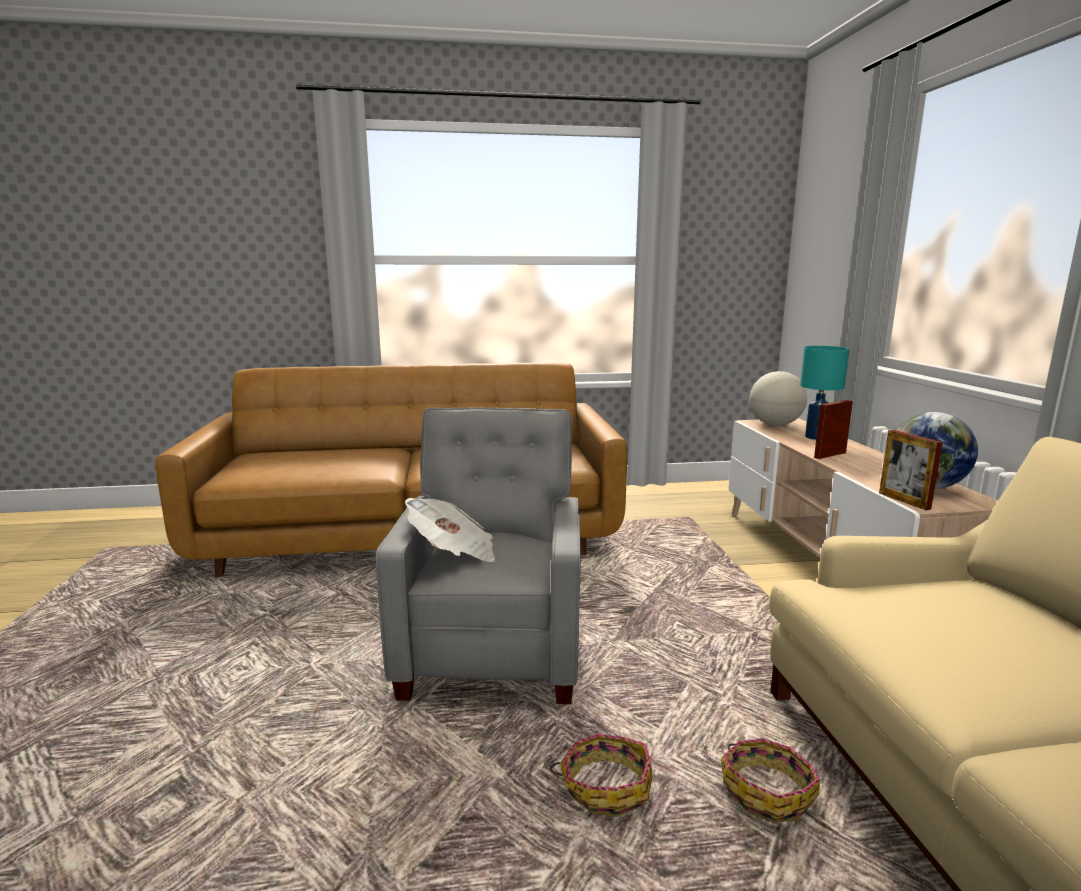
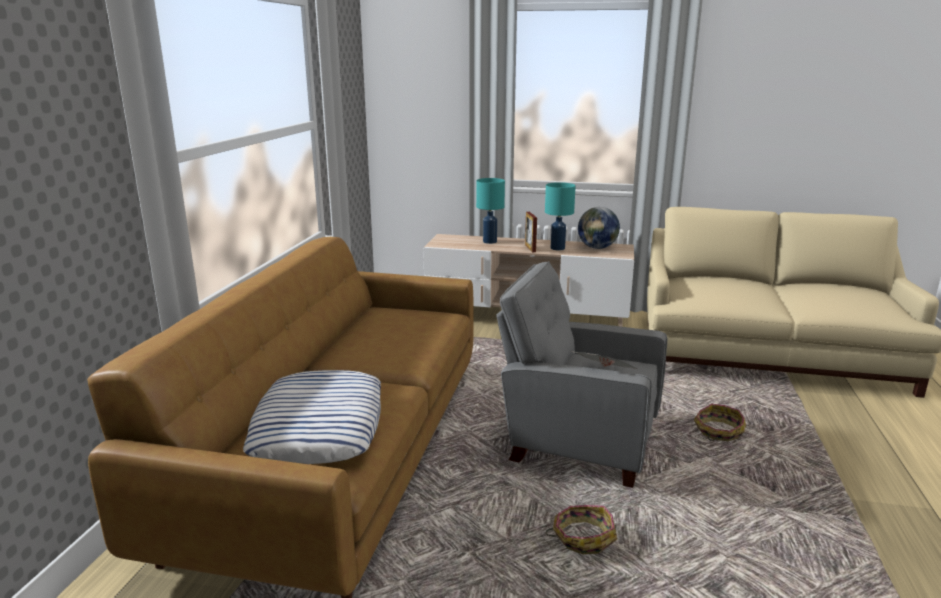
camera: 70 degrees left, 5 degrees up
basket [721,739,821,823] -> basket moved to [546,505,617,554]
globe [750,371,807,426] -> none
picture frame [879,430,943,510] -> none
none -> pillow [243,370,381,464]
none -> turquoise table lamp [545,182,576,250]

